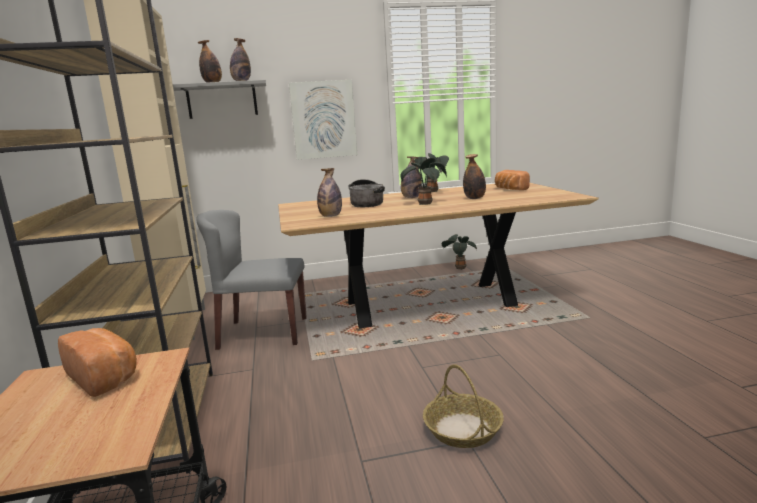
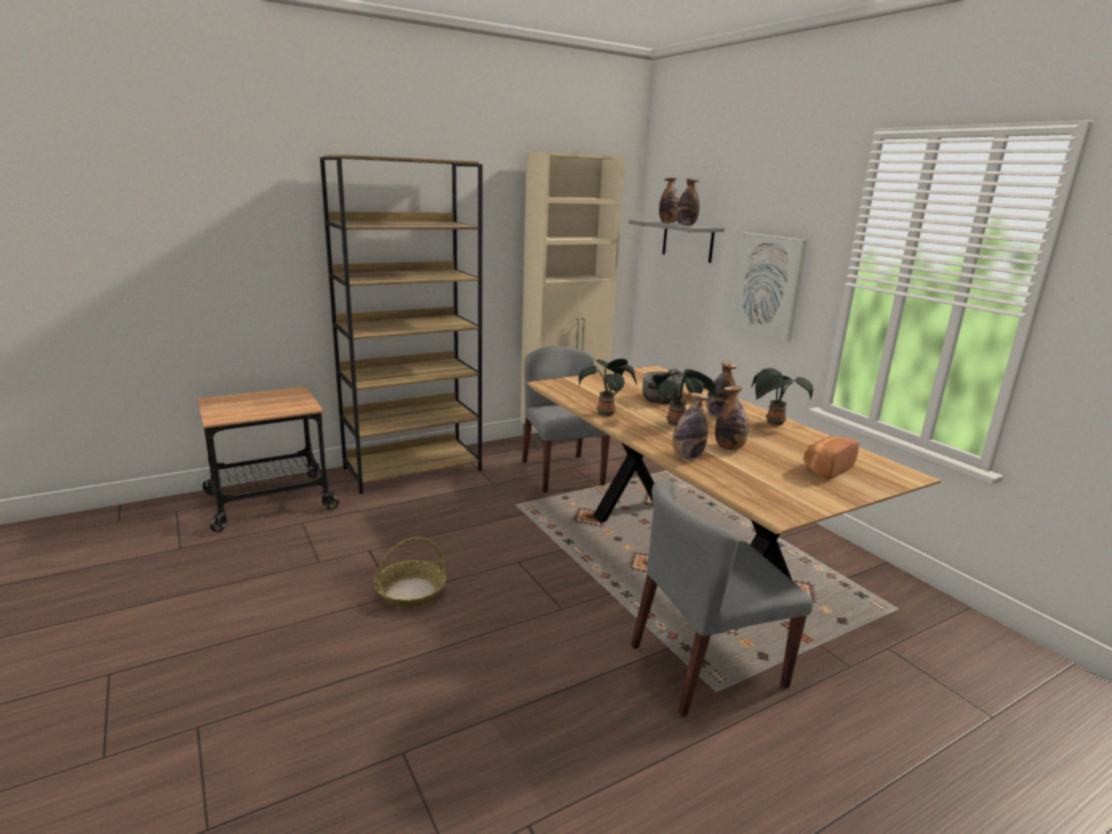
camera: 70 degrees right, 5 degrees up
bread [58,328,137,397] -> none
bottle [317,168,342,217] -> bottle moved to [673,393,709,459]
potted plant [442,234,477,270] -> potted plant moved to [579,359,637,416]
none -> grey chair [631,479,813,717]

